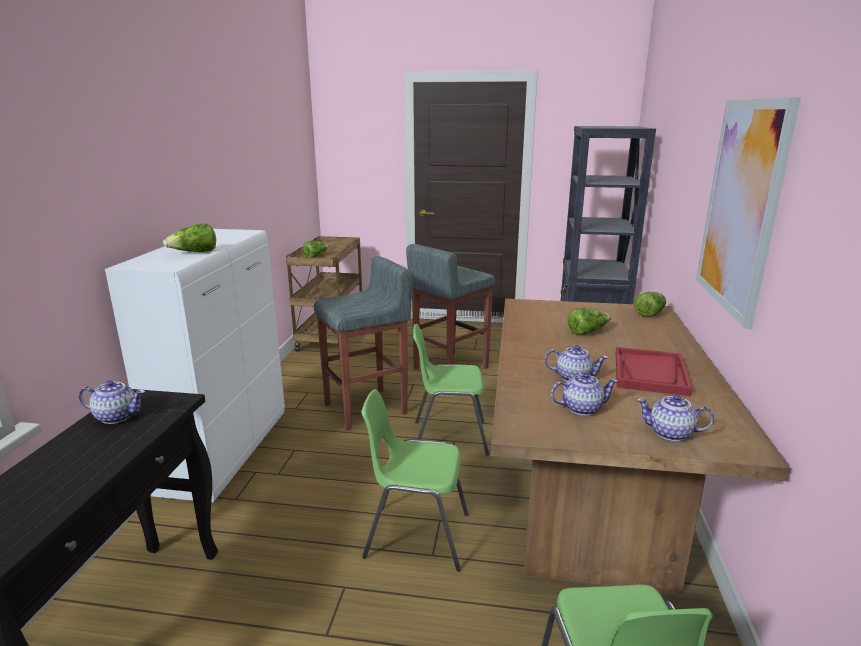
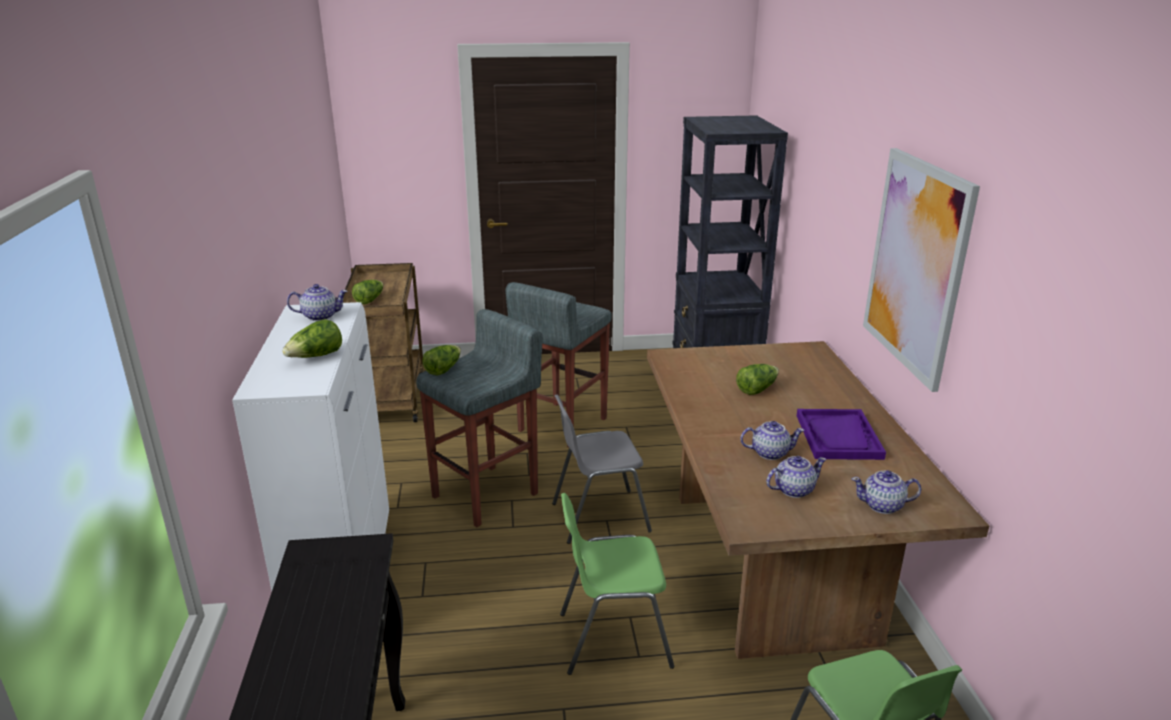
camera: 15 degrees left, 5 degrees up
teapot [79,380,145,424] -> teapot moved to [287,284,347,321]
green chair [413,324,489,456] -> grey chair [552,394,652,544]
red tray [616,347,692,396] -> purple tray [797,409,886,460]
lettuce [634,292,666,317] -> lettuce moved to [422,345,461,375]

